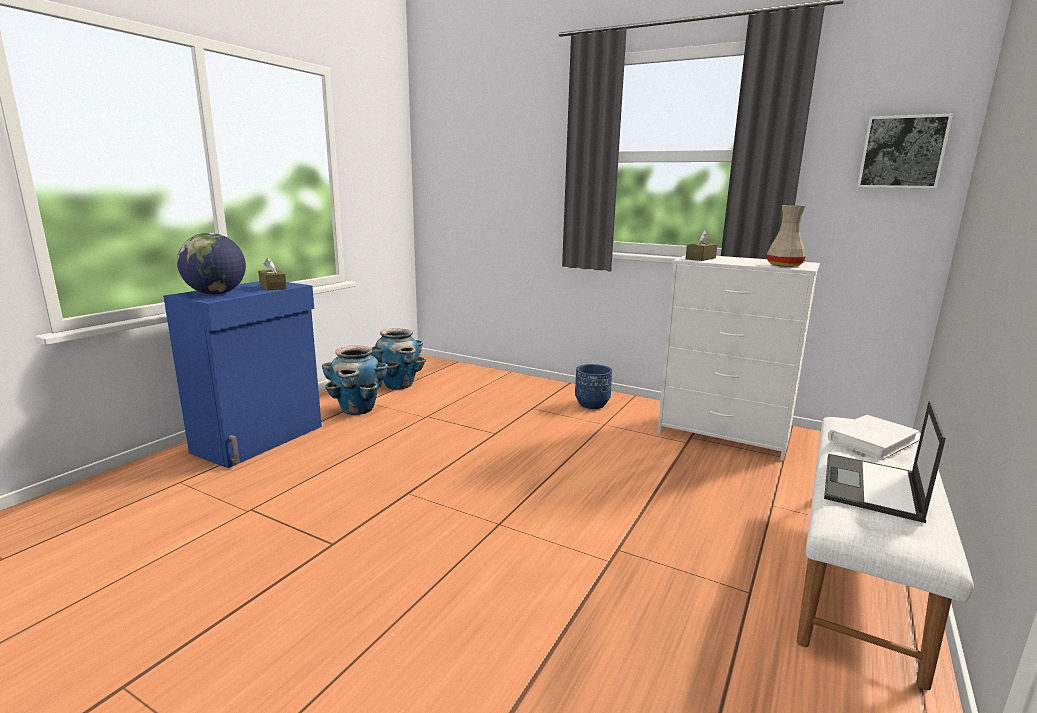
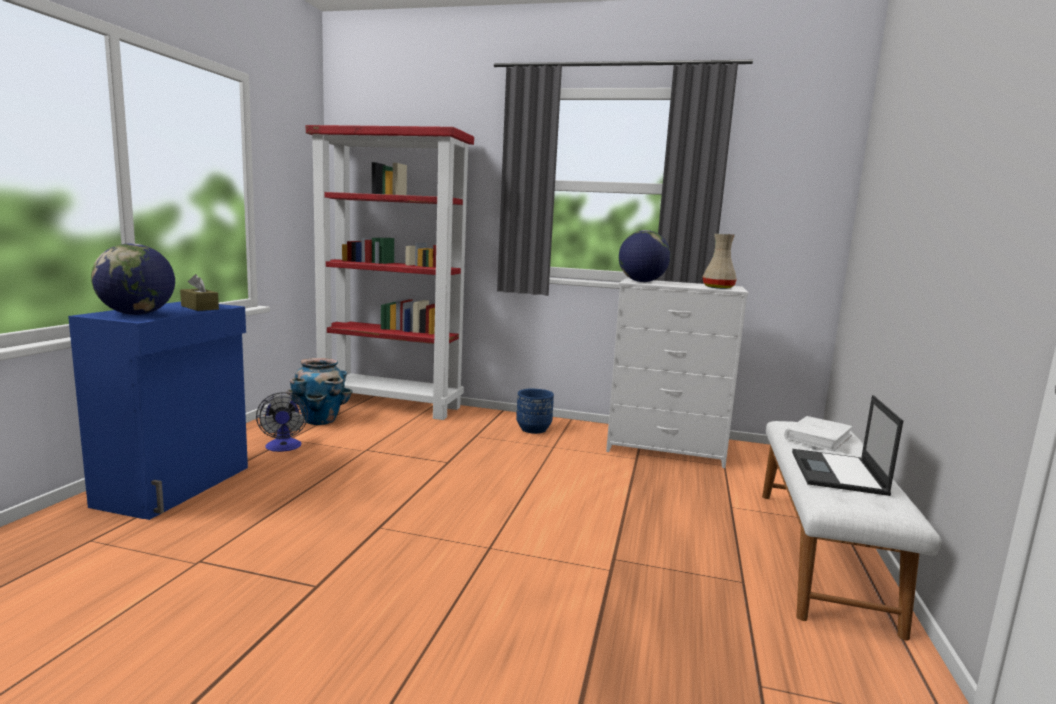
camera: 15 degrees left, 5 degrees down
planter [322,345,388,415] -> fan [256,392,308,452]
brown tissue box [685,230,717,261] -> globe [619,230,671,282]
picture [857,114,953,188] -> none
none -> red bookcase [306,125,474,420]

